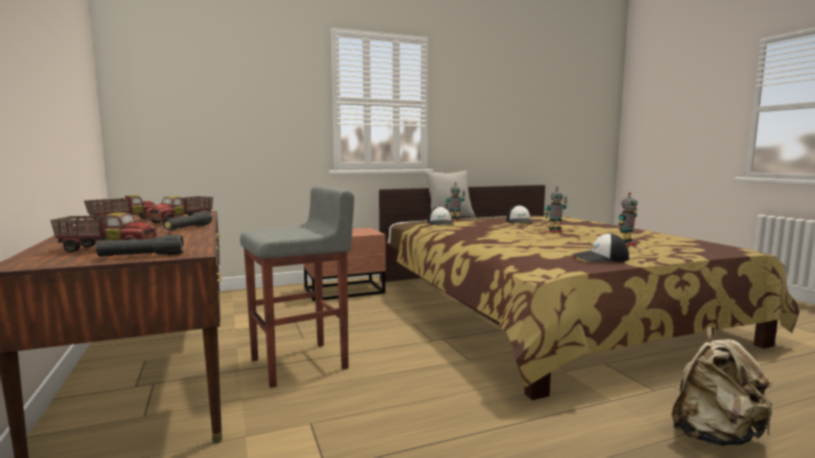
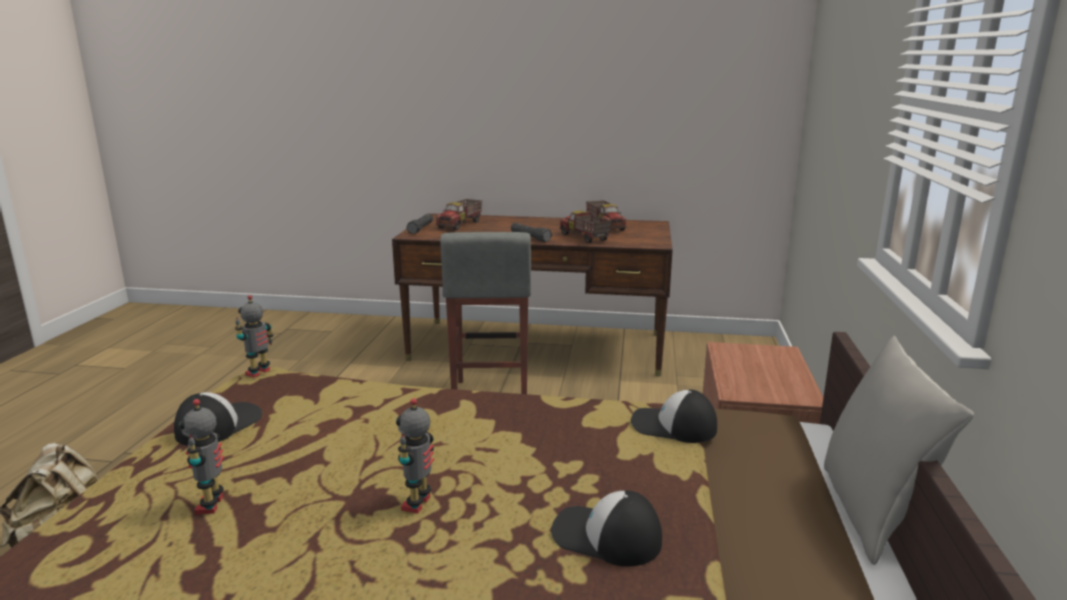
camera: 120 degrees right, 10 degrees up
toy robot [445,182,465,221] -> toy robot moved to [235,295,274,378]

